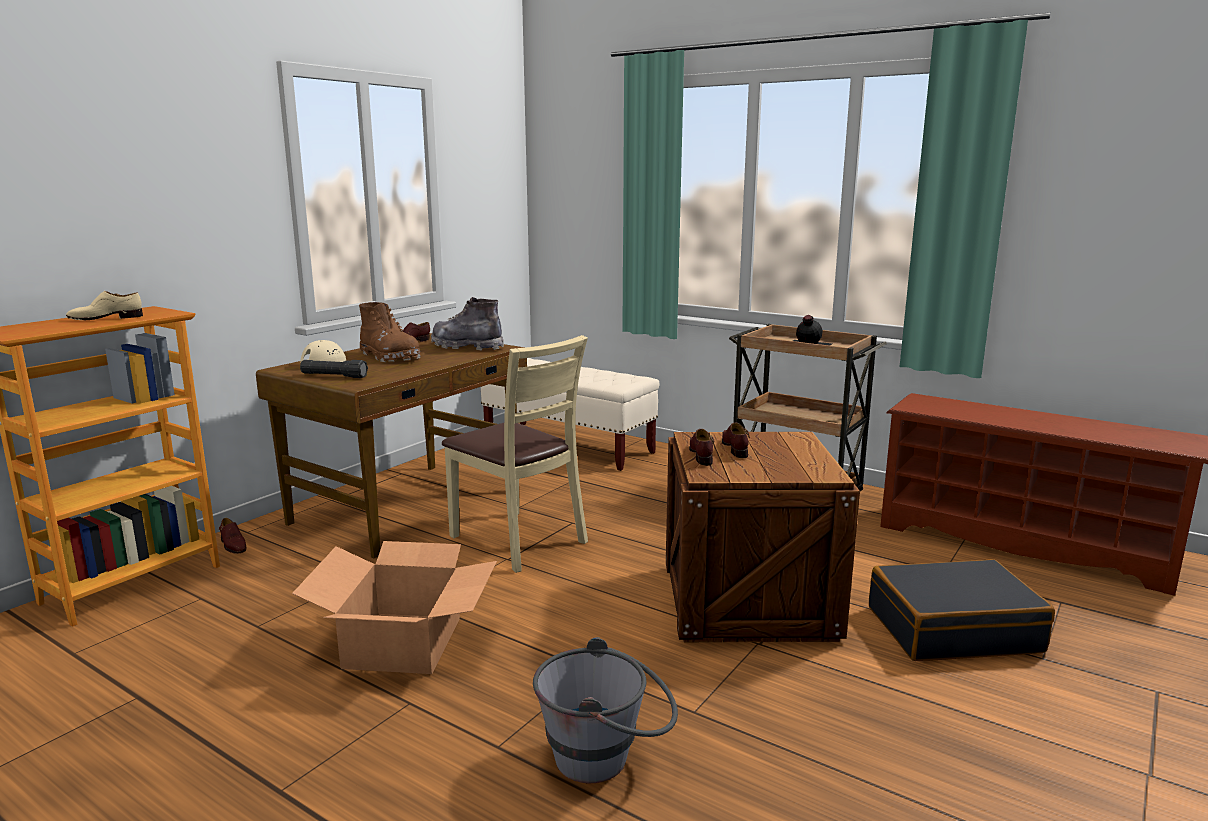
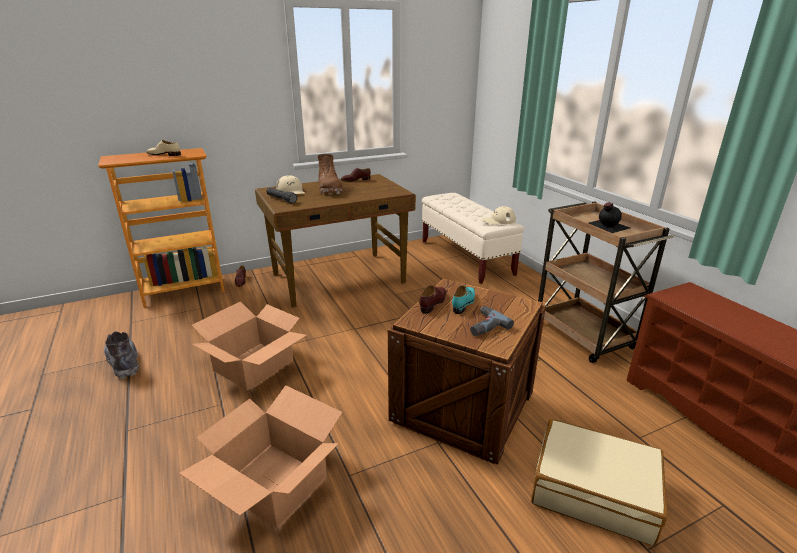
camera: 30 degrees right, 10 degrees up
grey boot [431,297,504,350] -> grey boot moved to [104,331,139,379]
beige chair [442,335,588,573] -> none
grey bucket [533,637,678,783] -> cardboard box [179,385,342,528]
brown shoe [722,423,750,458] -> turquoise shoe [452,285,475,314]
black suitcase [869,559,1055,661] -> beige suitcase [531,419,667,545]
none -> power drill [470,306,514,336]
none -> beige cap [482,206,516,225]

